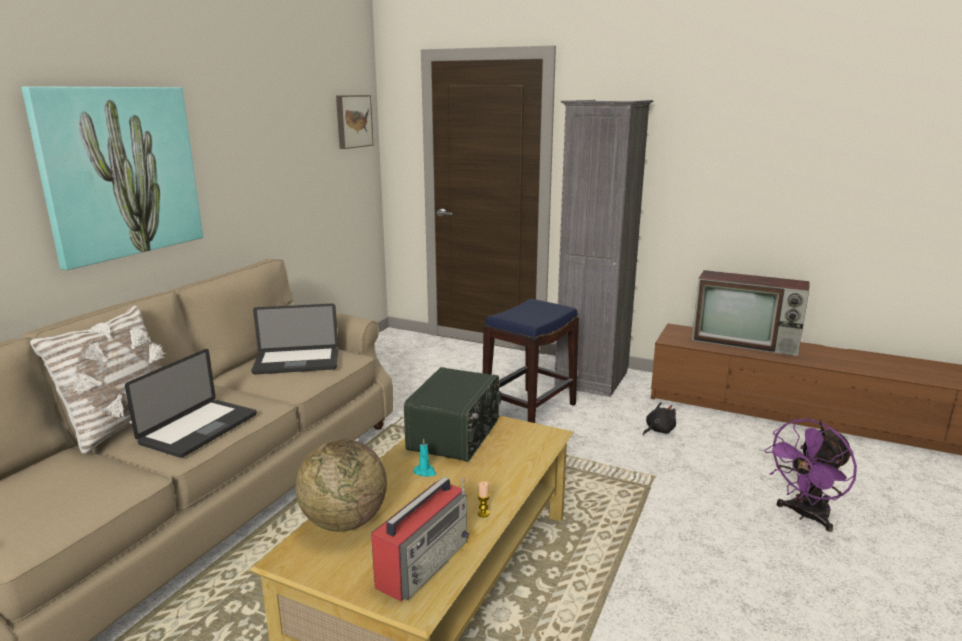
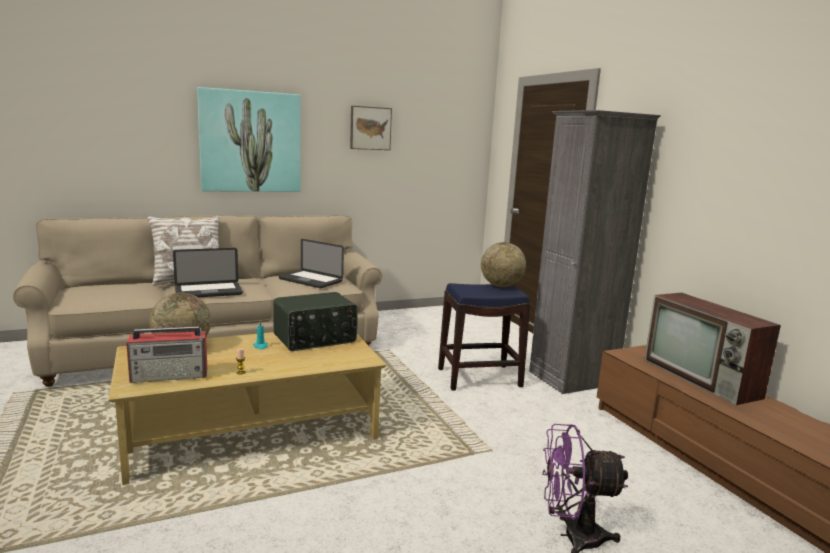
camera: 40 degrees right, 5 degrees down
picture [336,95,373,149] -> picture moved to [350,106,392,150]
black plush toy [643,402,676,435] -> none
none -> globe [481,242,526,287]

